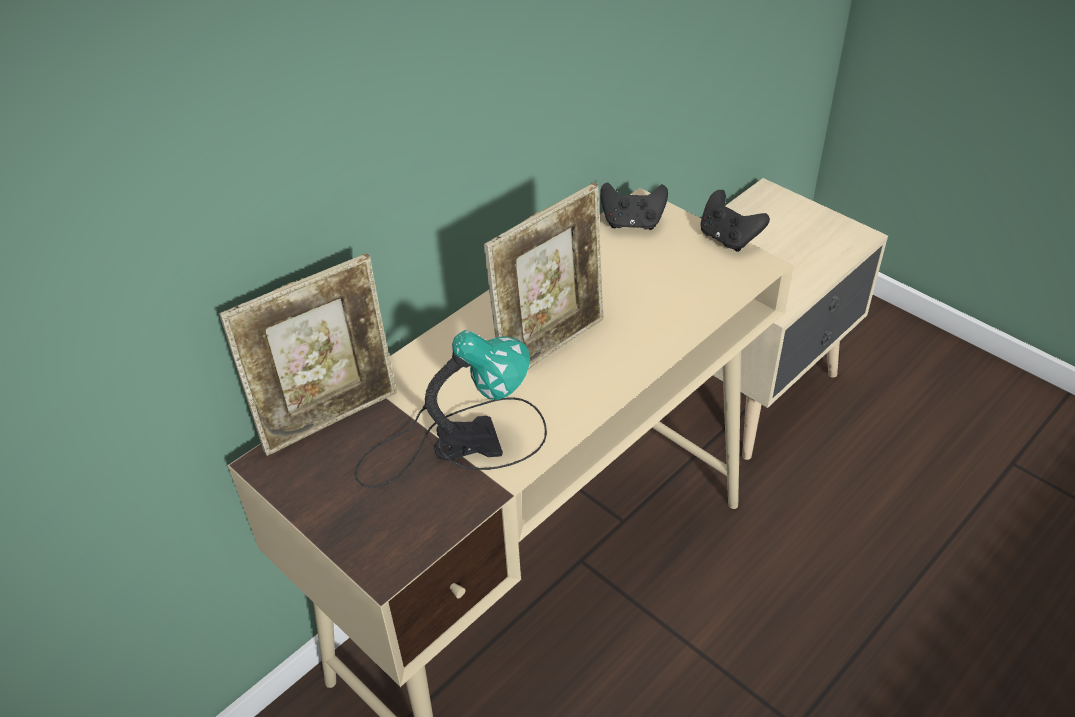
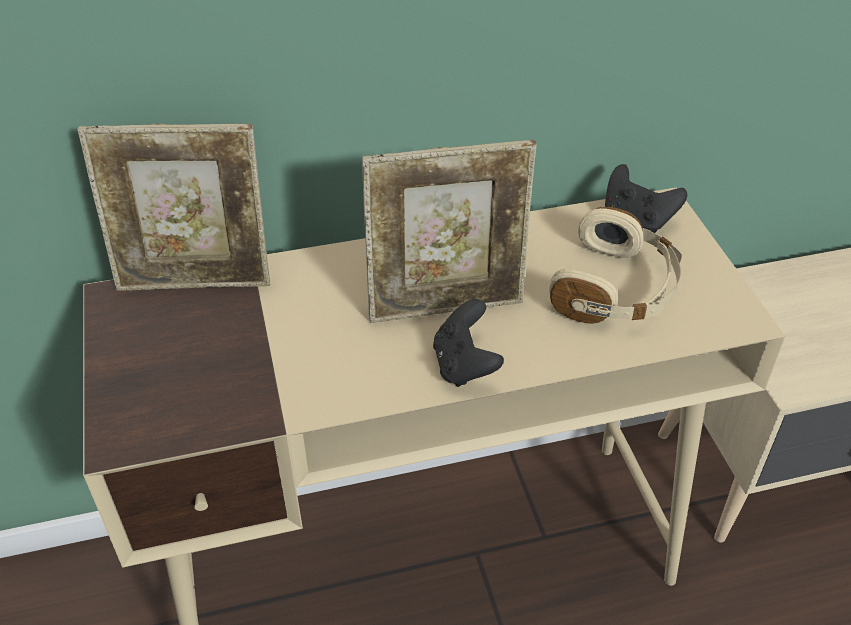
camera: 30 degrees right, 0 degrees up
table lamp [355,330,547,488] -> none
black game controller [700,190,770,252] -> black game controller moved to [433,299,504,387]
none -> beige headphones [549,207,682,324]

